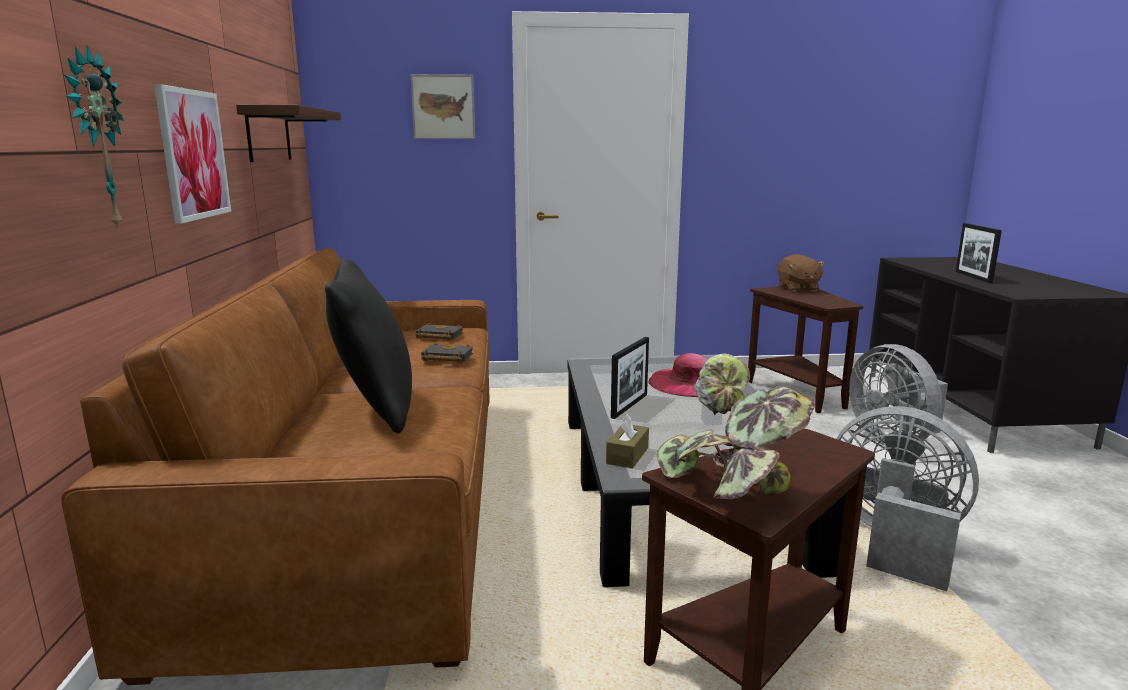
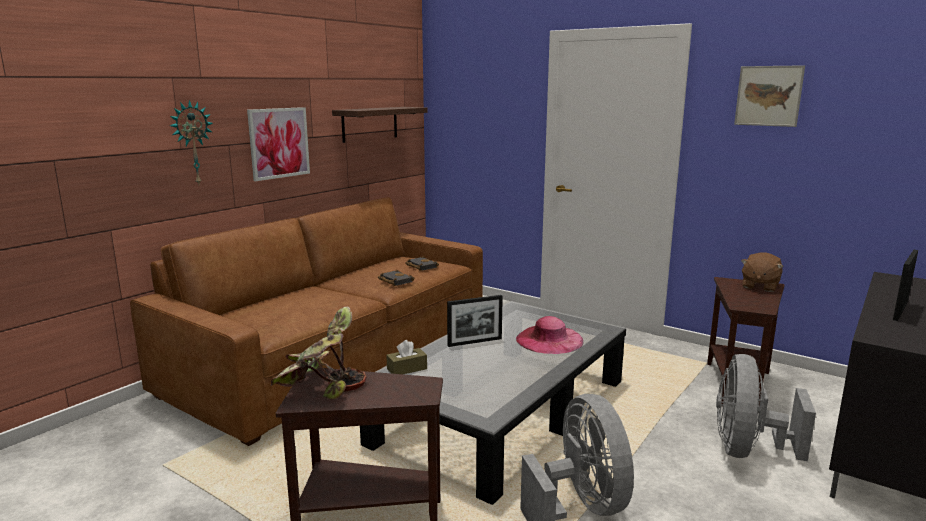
camera: 40 degrees right, 0 degrees up
black pillow [325,259,412,433] -> none
picture [411,74,475,139] -> picture moved to [734,65,805,127]

